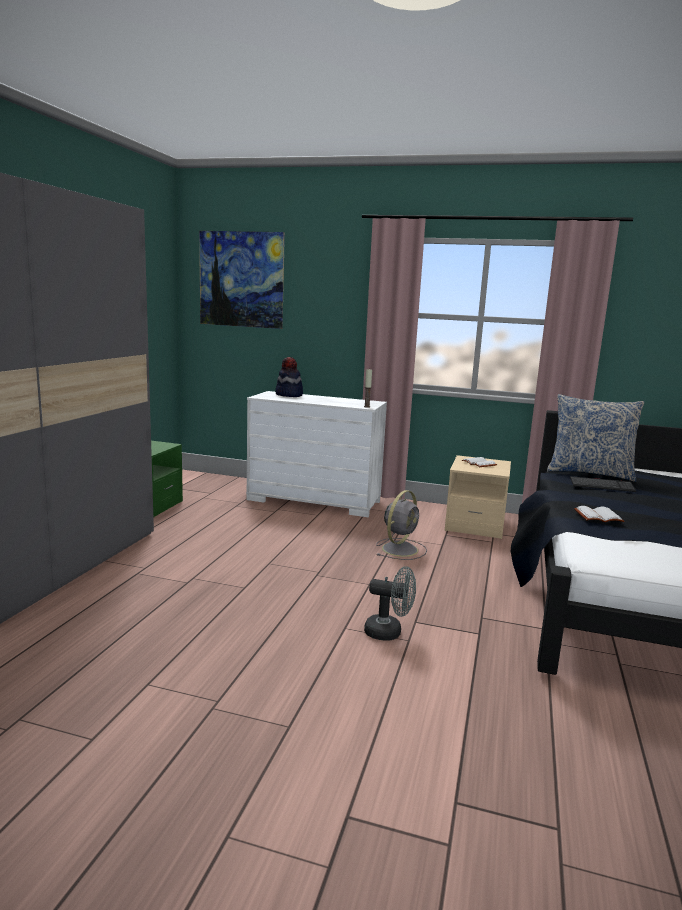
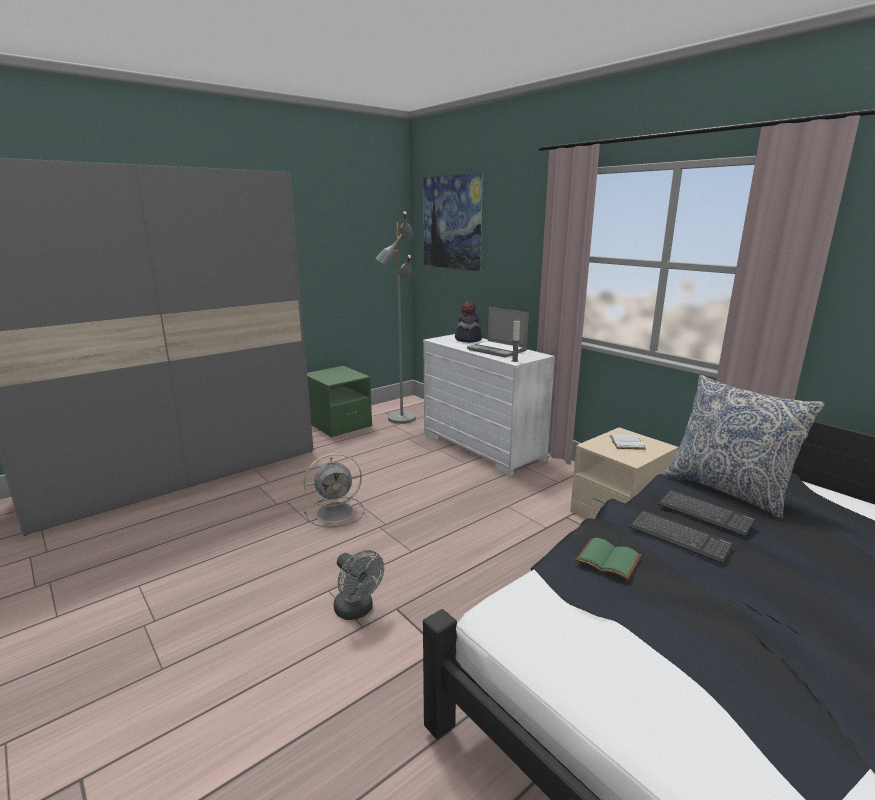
camera: 35 degrees right, 5 degrees up
grey fan [376,490,427,560] -> grey fan moved to [304,453,365,527]
white book [574,506,625,522] -> green book [575,538,641,580]
none -> grey floor lamp [376,211,416,424]
none -> laptop [467,307,529,357]
none -> keyboard [629,510,734,563]

